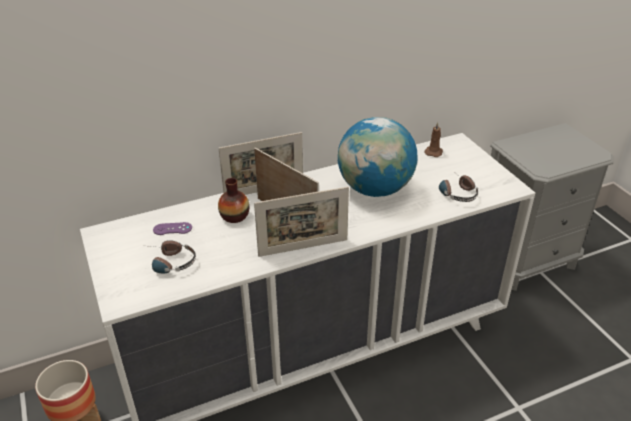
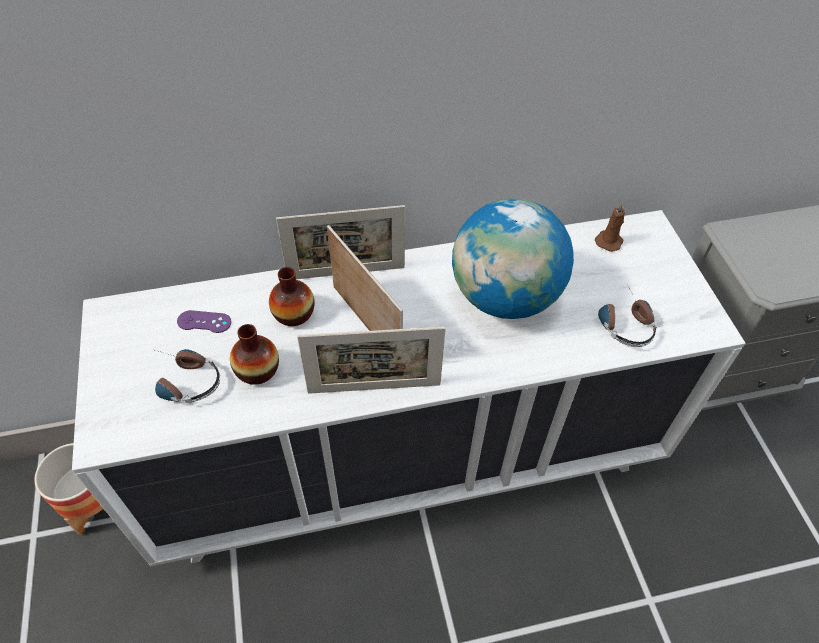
camera: 10 degrees right, 15 degrees up
none -> vase [230,324,279,385]

